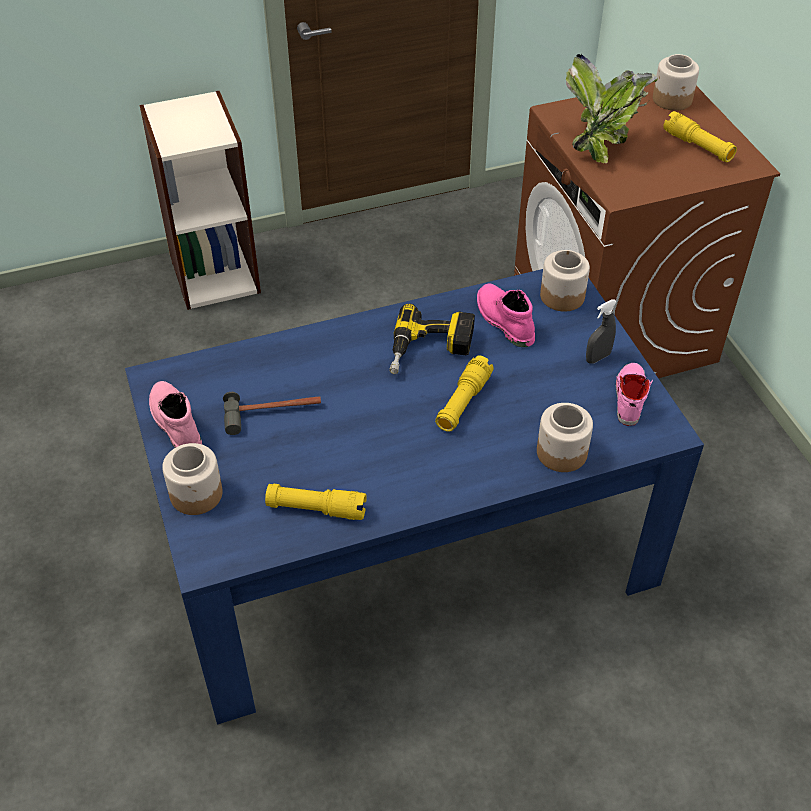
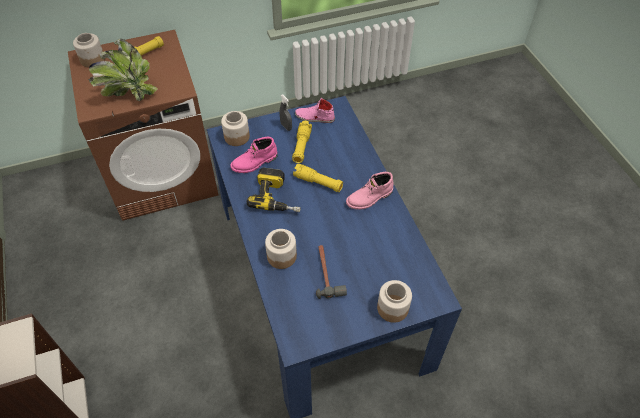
camera: 90 degrees left, 5 degrees up
pink boot [149,381,202,448] -> pink boot moved to [346,172,394,210]
yellow flashlight [265,484,367,520] -> yellow flashlight moved to [292,121,312,163]
jar [537,403,593,472] -> jar moved to [265,229,297,269]

